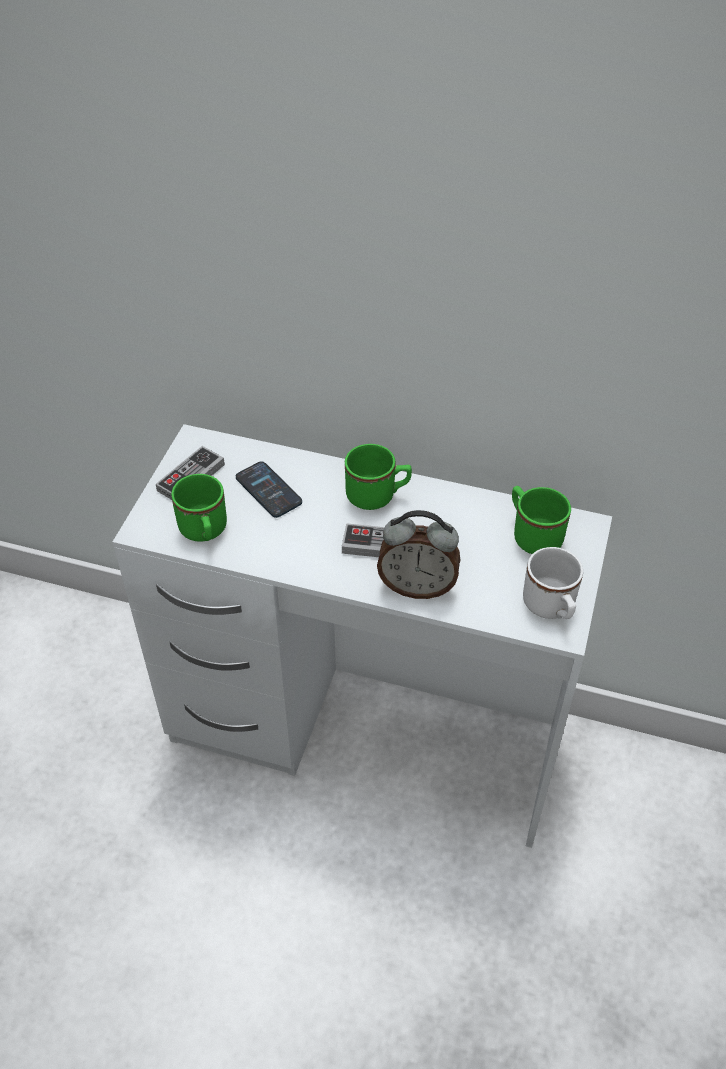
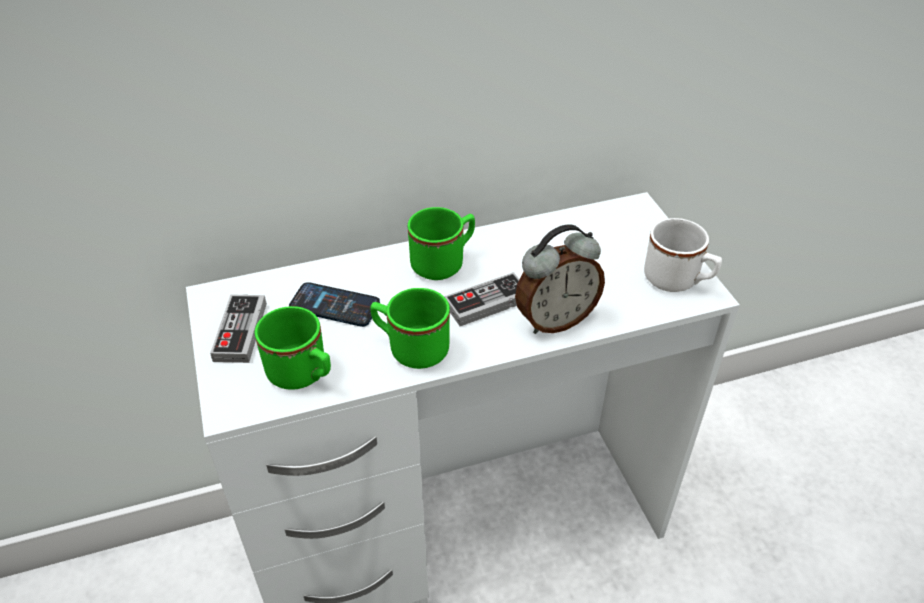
camera: 35 degrees left, 5 degrees down
green mug [512,486,571,554] -> green mug moved to [370,288,450,369]

